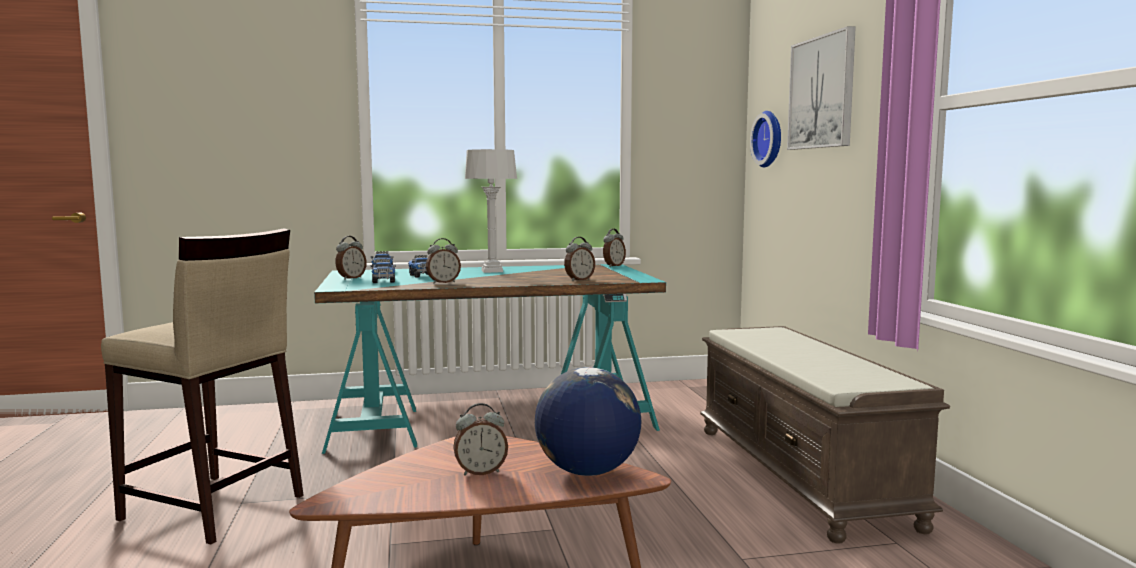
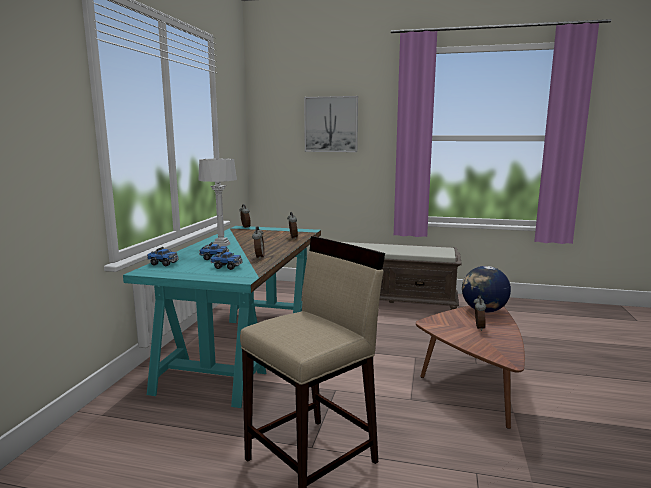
camera: 65 degrees left, 5 degrees up
alarm clock [335,236,367,280] -> none
wall clock [750,111,781,167] -> none

